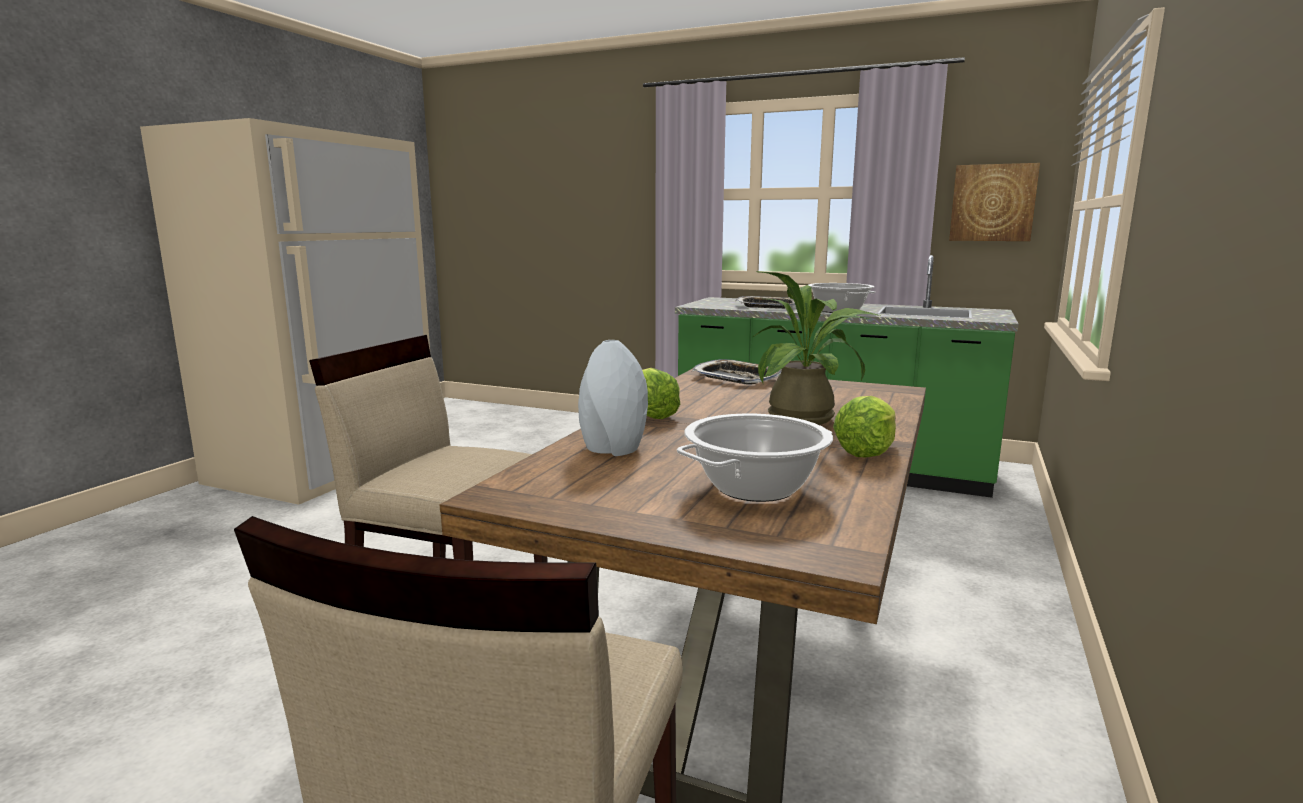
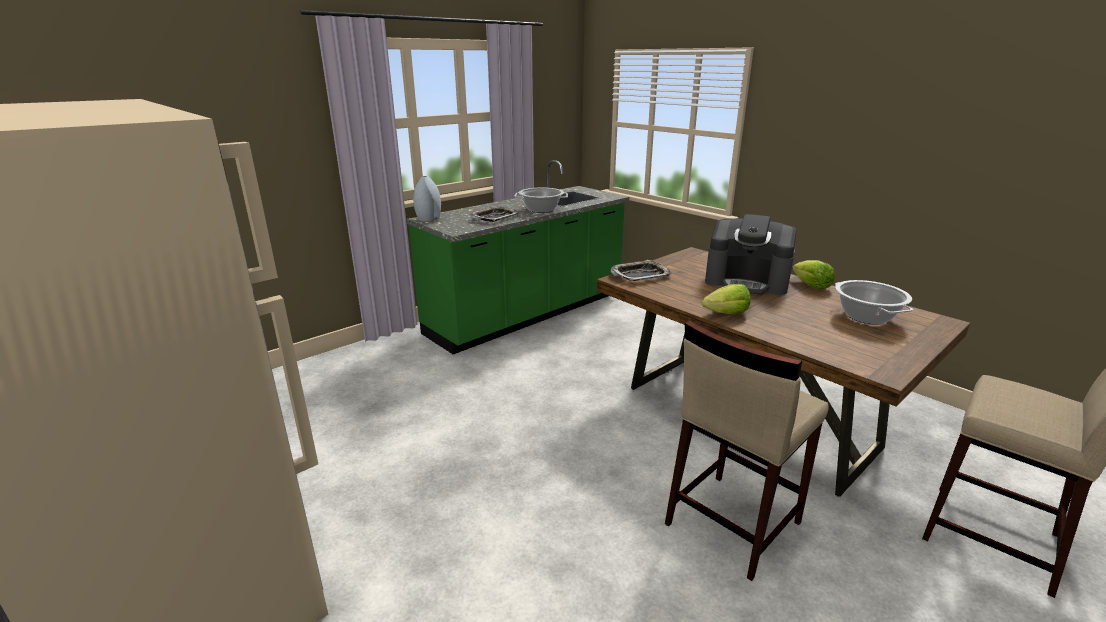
camera: 65 degrees left, 10 degrees up
grey vase [578,340,648,456] -> grey vase moved to [413,176,441,221]
potted plant [753,271,880,425] -> coffee machine [705,214,797,295]
picture [949,163,1040,241] -> none

